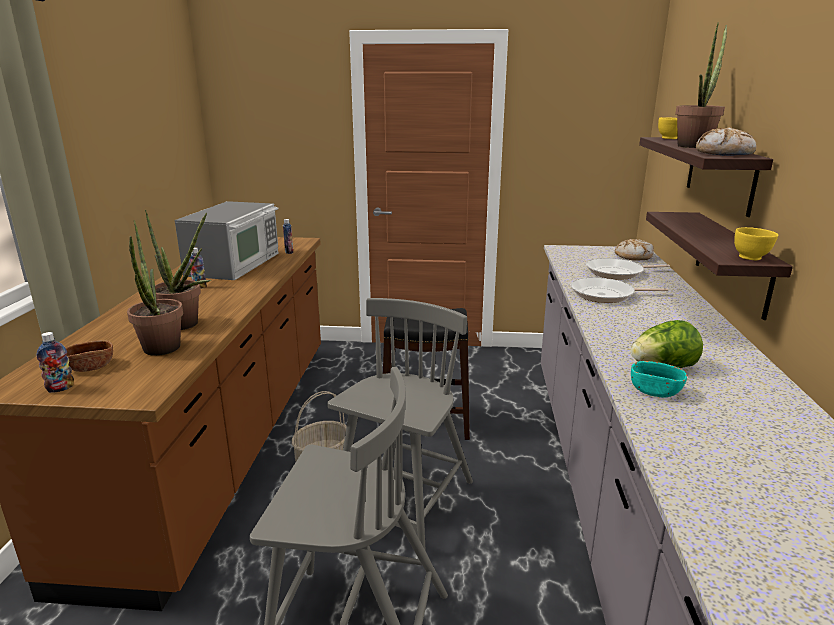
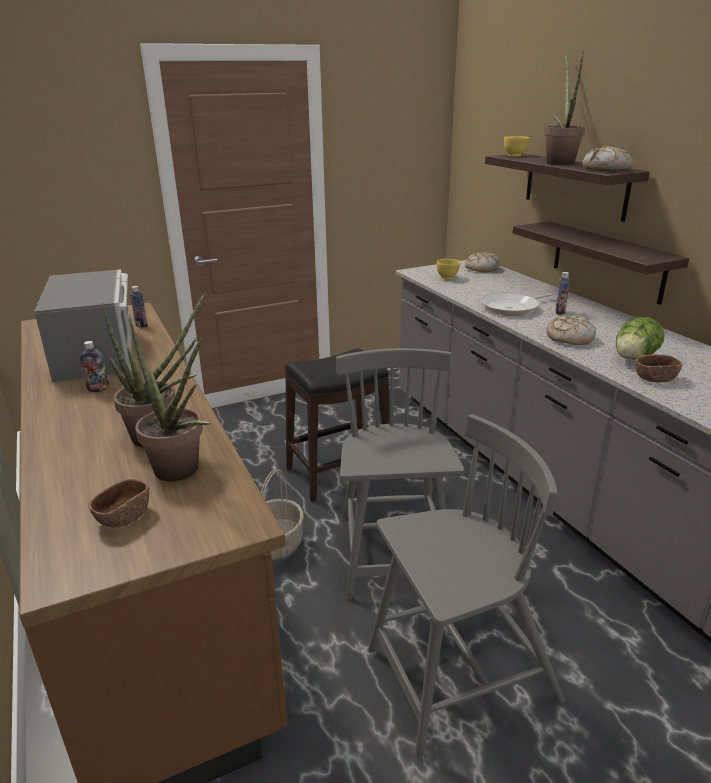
camera: 30 degrees left, 5 degrees up
bottle [37,332,74,393] -> bottle moved to [555,272,570,315]
frying pan [586,258,670,280] -> none
turquoise bowl [631,361,687,398] -> brown bowl [635,354,682,383]
yellow bowl [734,227,778,260] -> yellow bowl moved to [437,259,460,280]
none -> bread [546,315,596,345]

